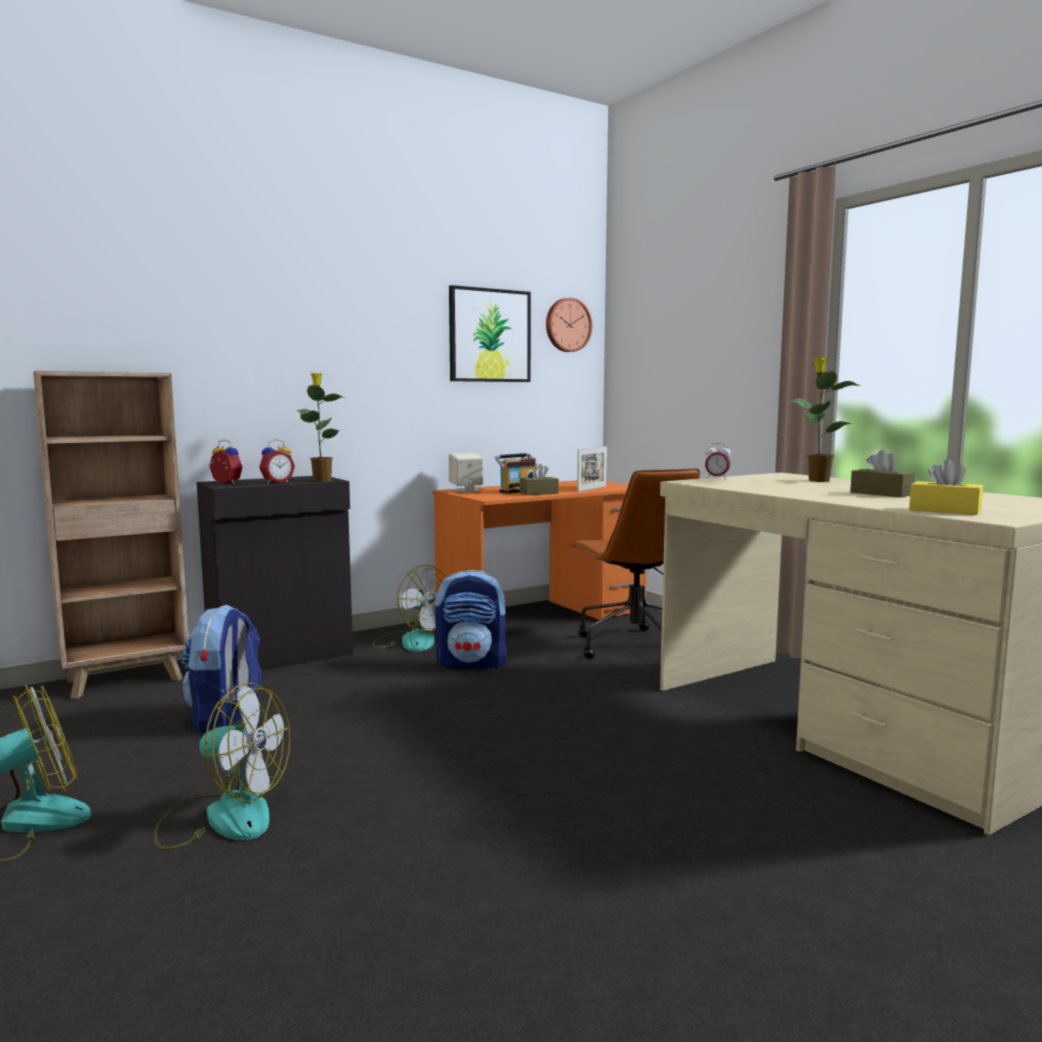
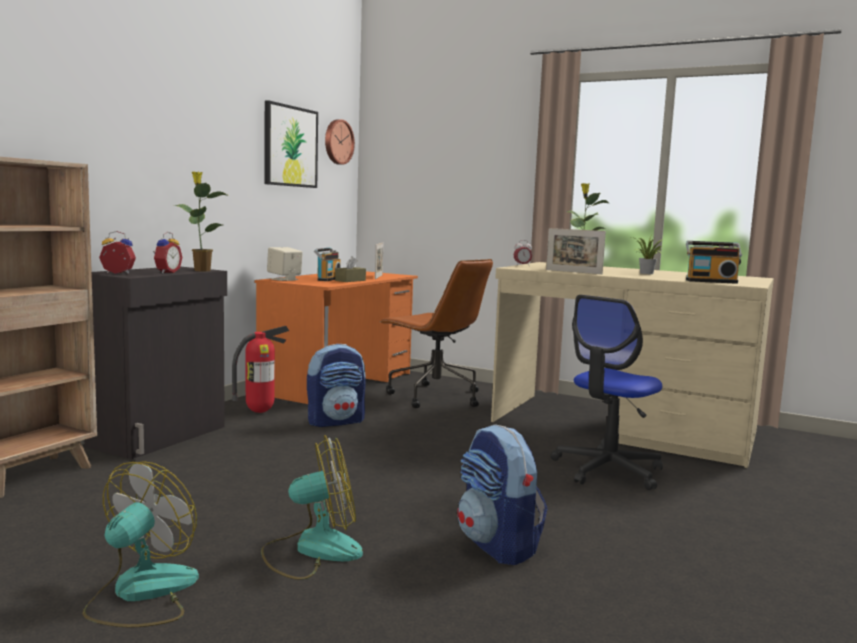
camera: 30 degrees left, 0 degrees up
backpack [182,605,261,734] -> backpack moved to [458,425,548,565]
fan [372,565,446,652] -> fire extinguisher [232,326,289,413]
brown tissue box [850,450,915,497] -> potted plant [631,235,662,274]
yellow tissue box [909,459,983,515] -> radio [686,241,742,284]
none -> picture frame [546,228,606,274]
none -> office chair [551,295,663,490]

